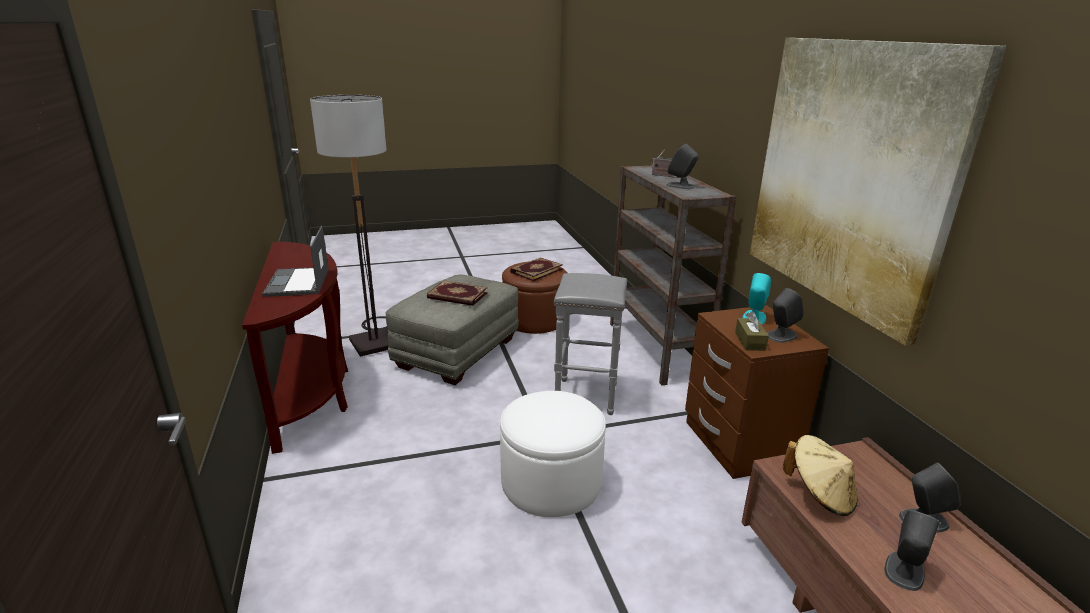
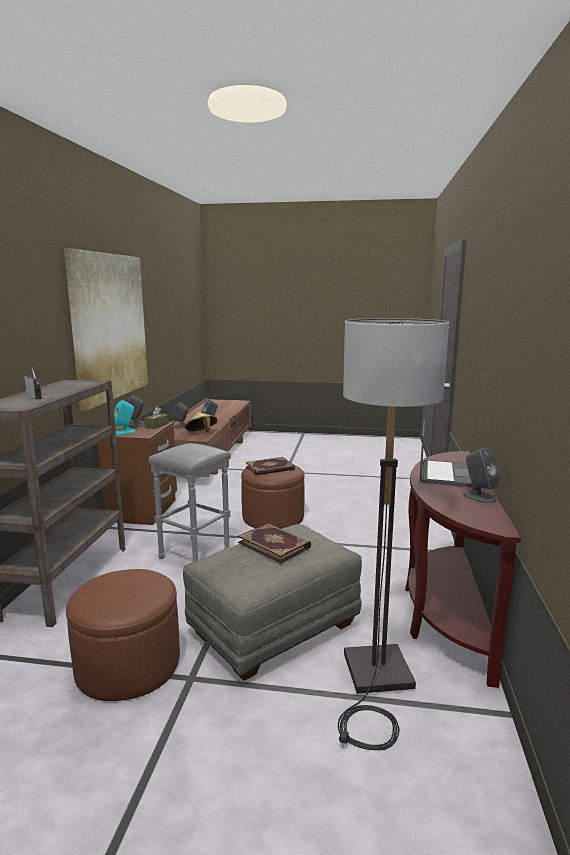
camera: 155 degrees left, 10 degrees down
white ottoman [500,391,606,517] -> brown ottoman [241,465,305,529]
book [510,257,563,281] -> book moved to [246,457,295,475]
grey speaker [667,144,699,189] -> grey speaker moved to [463,448,500,503]

